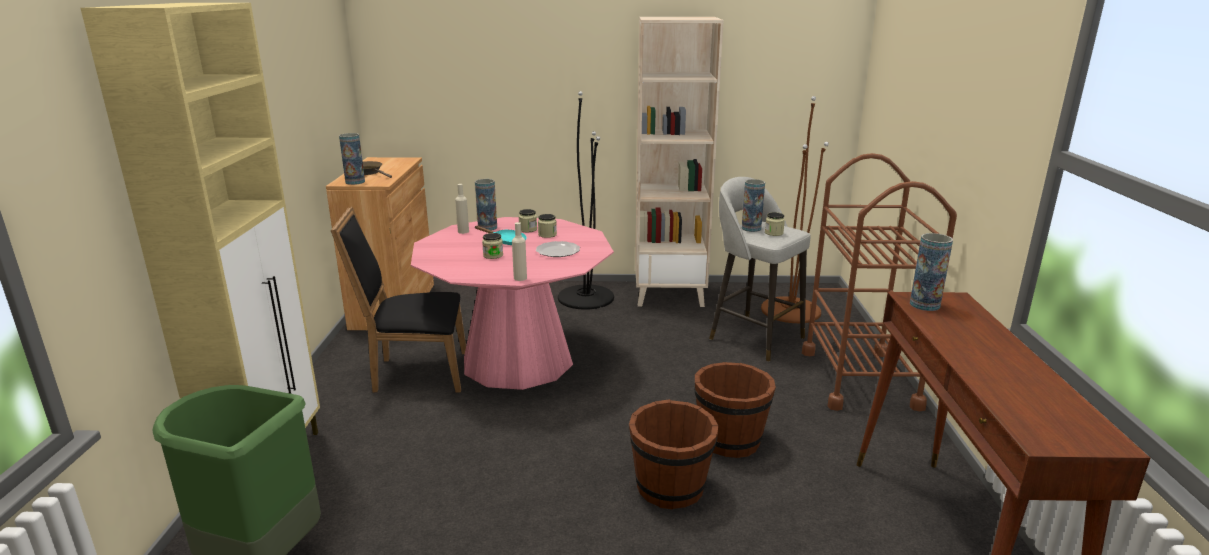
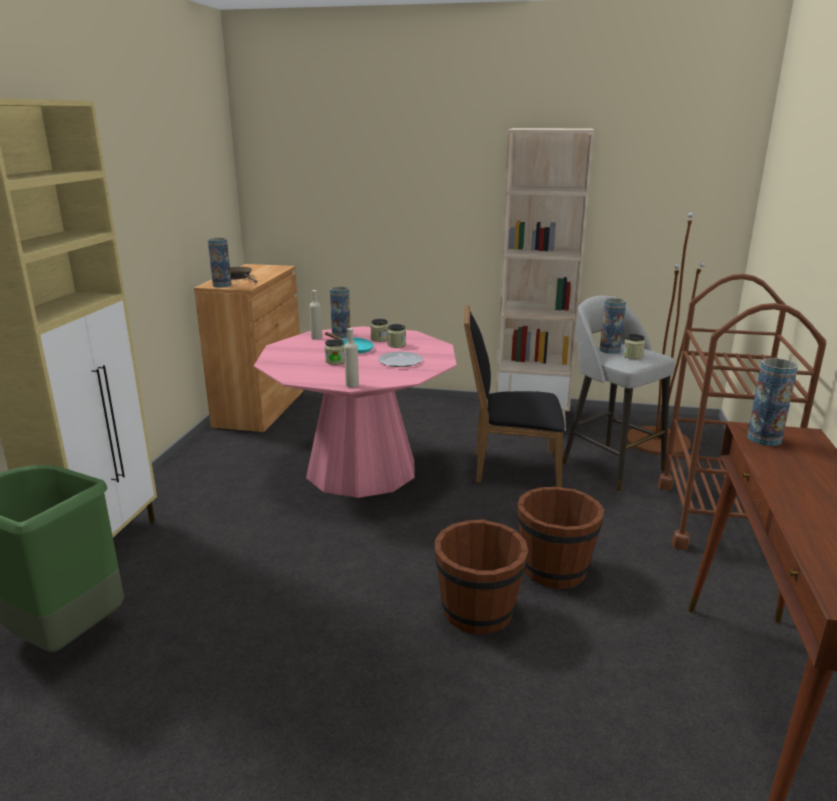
camera: 10 degrees right, 0 degrees up
black chair [331,207,466,393] -> black chair moved to [464,304,565,487]
black floor lamp [558,91,614,310] -> none

